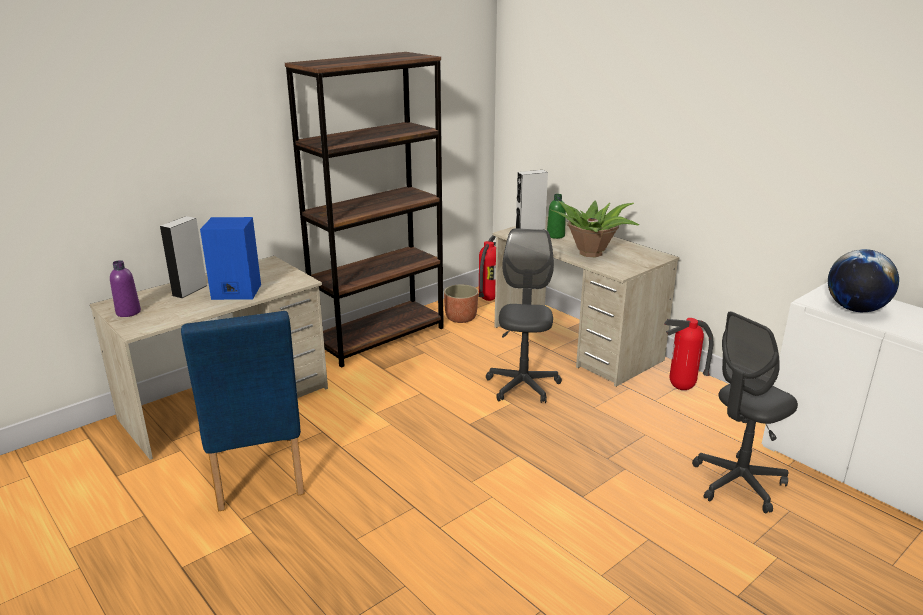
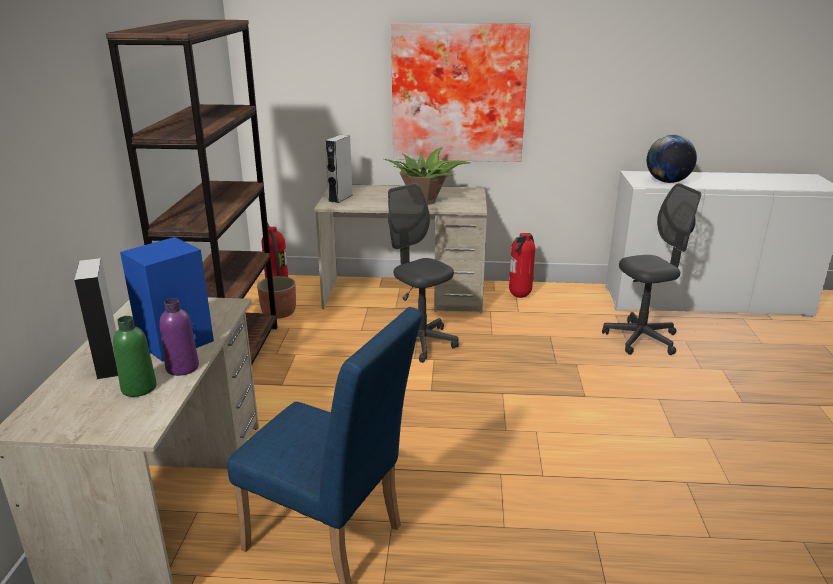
camera: 45 degrees left, 0 degrees up
purple bottle [110,260,141,317] -> purple bottle moved to [159,298,199,376]
green bottle [547,194,566,239] -> green bottle moved to [113,316,157,397]
grey office chair [692,311,798,513] -> grey office chair turned 120 degrees counterclockwise [602,183,701,355]
none -> picture [391,23,530,162]

